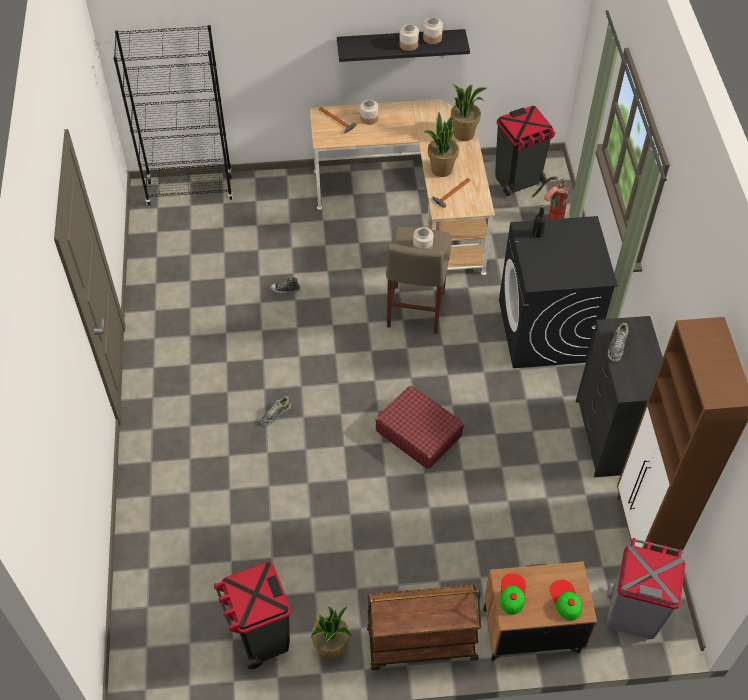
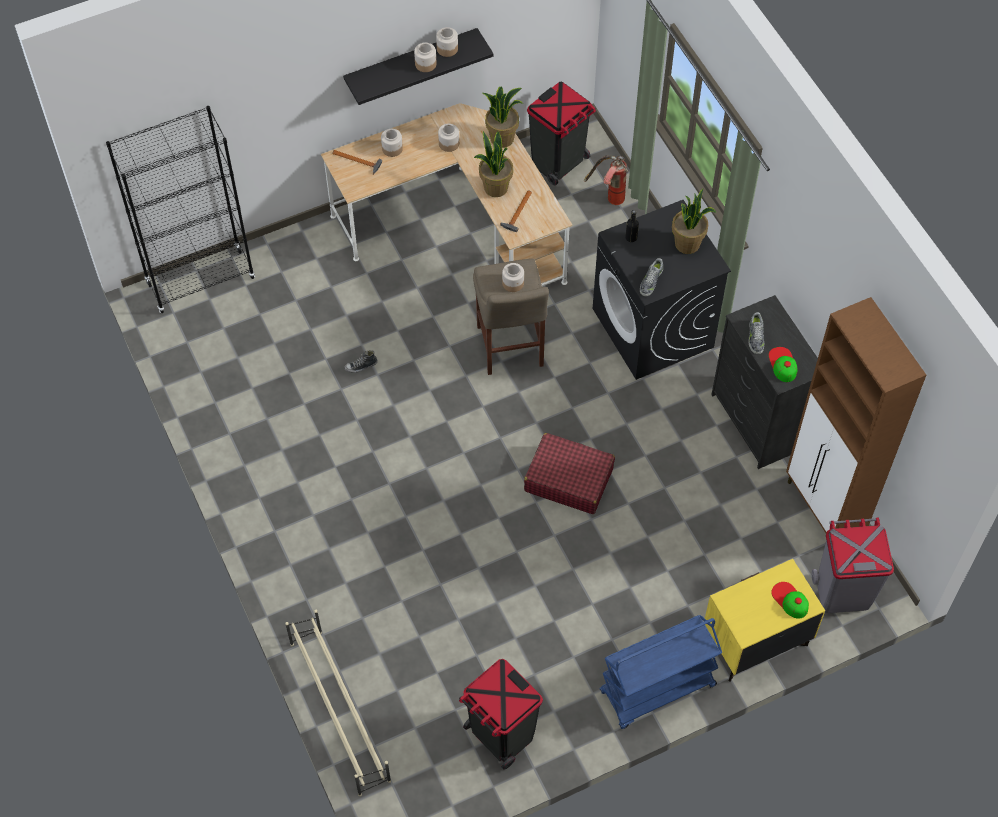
camera: 20 degrees left, 5 degrees up
shoe [261,396,291,426] -> shoe moved to [640,258,663,296]
potted plant [311,606,352,660] -> potted plant moved to [672,189,716,254]
brown cart [367,585,481,670] -> blue cart [600,615,722,729]
brown nightstand [483,562,597,662] -> yellow nightstand [705,559,825,682]
cap [500,574,526,615] -> cap moved to [769,347,798,382]
none -> beige shoe rack [285,610,391,796]
none -> jar [438,124,459,152]

